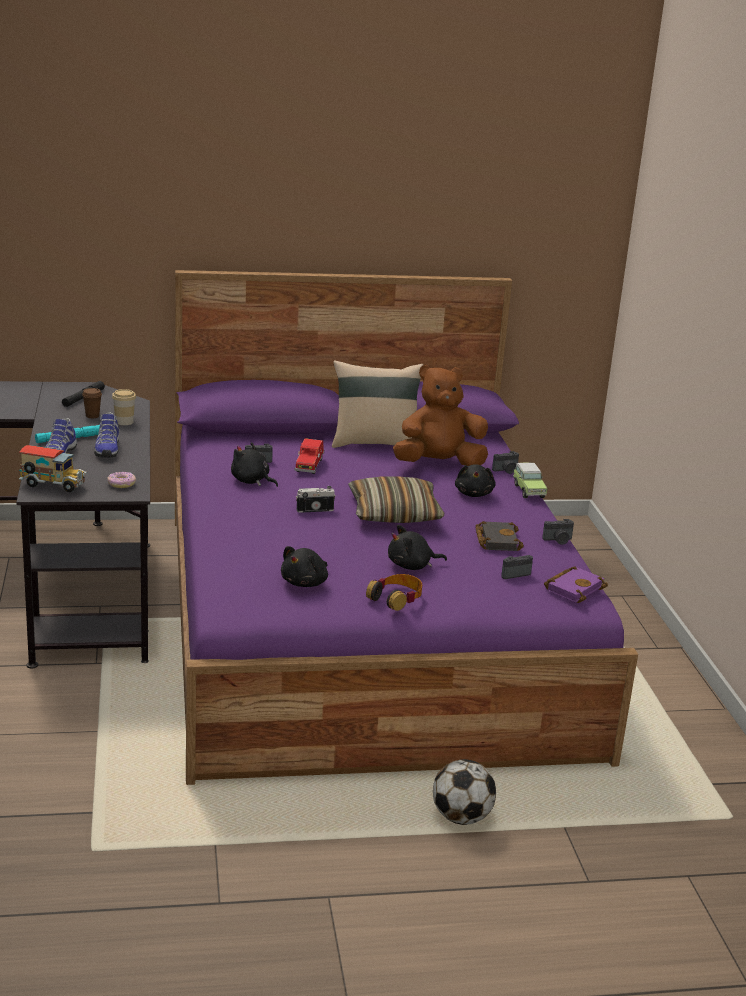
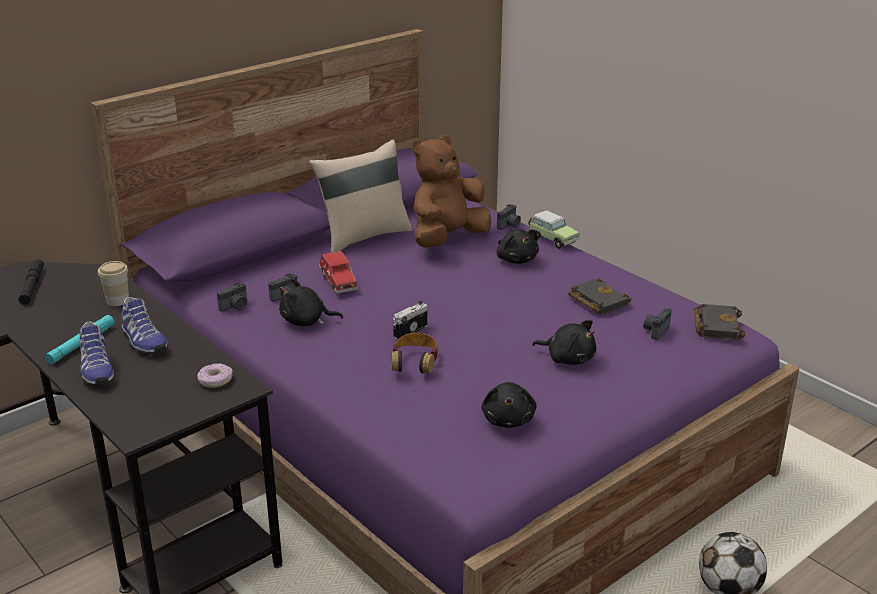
camera: 30 degrees left, 5 degrees up
toy truck [19,445,87,492] -> none
brown cup [82,388,102,418] -> none
pillow [348,477,444,523] -> none
headphones [366,574,422,611] -> headphones moved to [392,333,438,373]
black plush toy [388,525,447,570] -> black plush toy turned 105 degrees counterclockwise [532,320,596,365]
camera [542,519,574,545] -> camera moved to [217,282,247,312]
purple book [544,566,608,603] -> black book [694,304,745,340]

